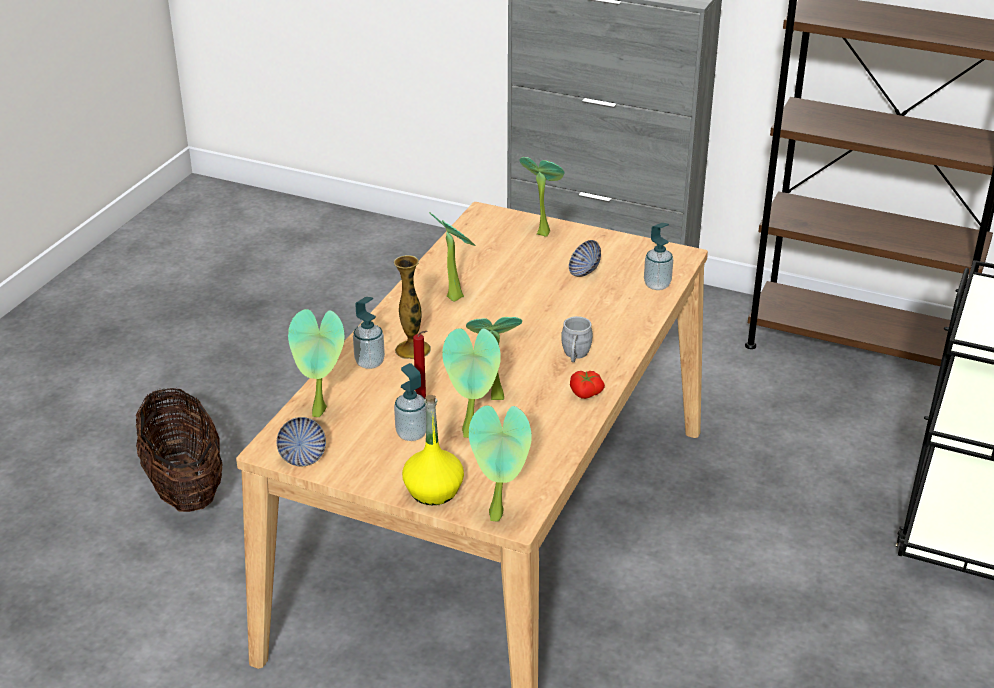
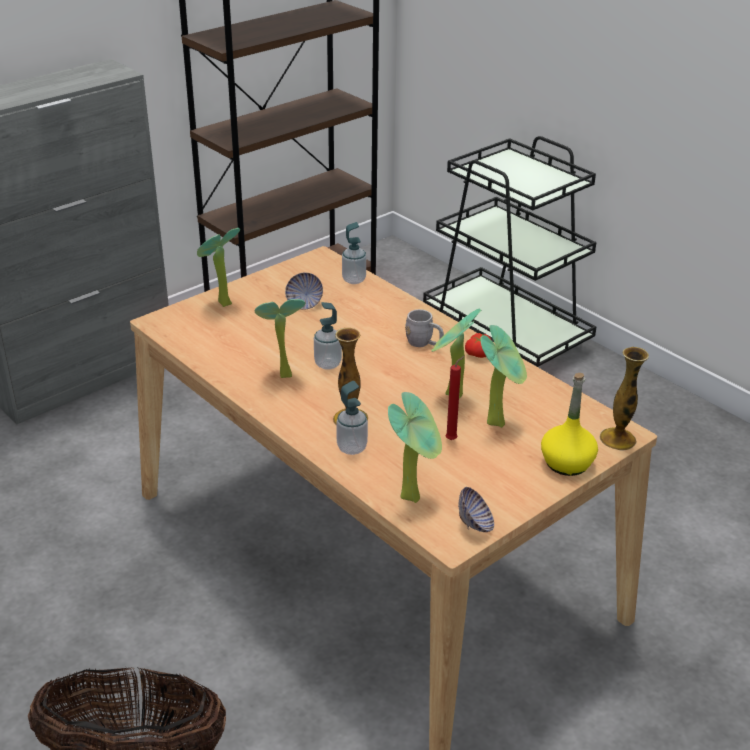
camera: 65 degrees left, 0 degrees up
soap dispenser [394,363,426,441] -> soap dispenser moved to [314,302,342,370]
potted plant [469,406,532,521] -> vase [599,347,649,451]

